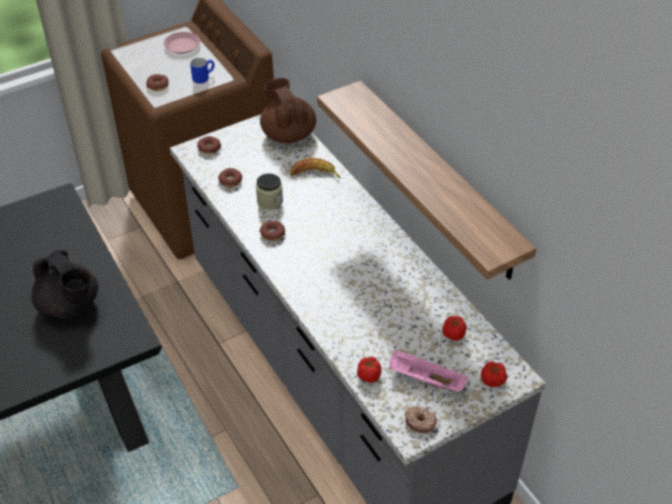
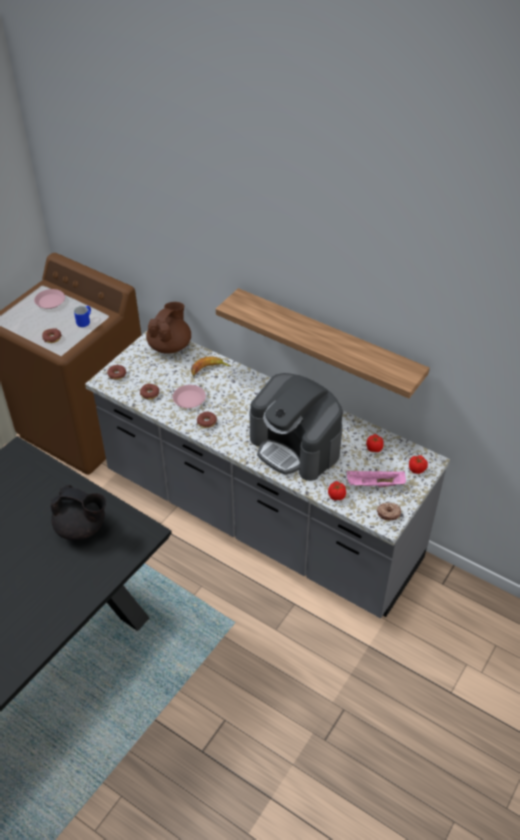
camera: 25 degrees left, 0 degrees up
jar [256,173,283,210] -> pink plate [173,385,206,408]
brown teapot [260,78,316,143] -> brown teapot turned 75 degrees clockwise [146,302,191,354]
none -> coffee machine [250,373,343,481]

